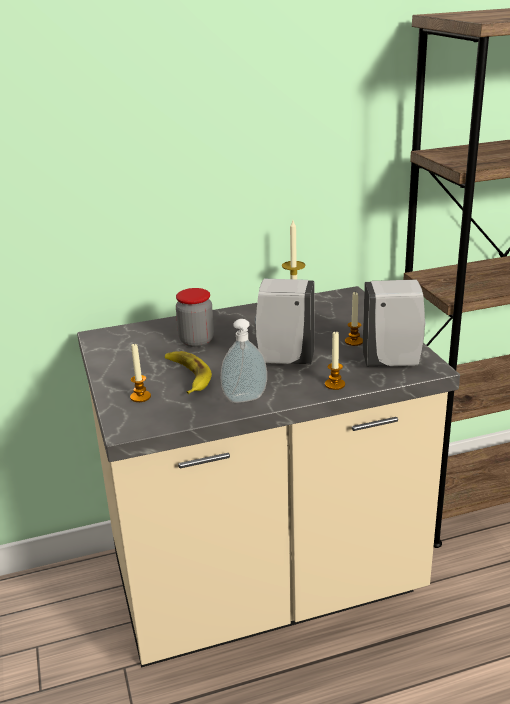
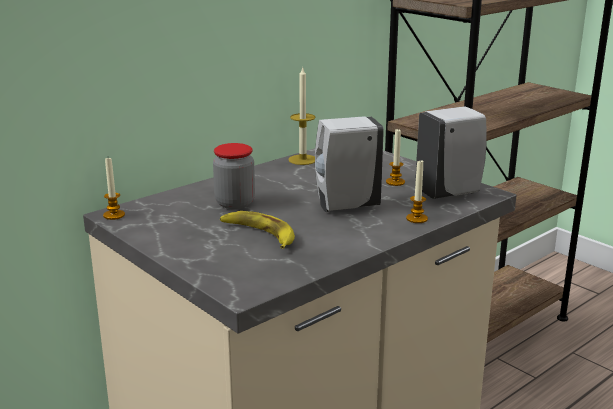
camera: 25 degrees left, 5 degrees down
candle [130,344,151,402] -> candle moved to [103,158,125,220]
soap dispenser [221,319,267,403] -> none

